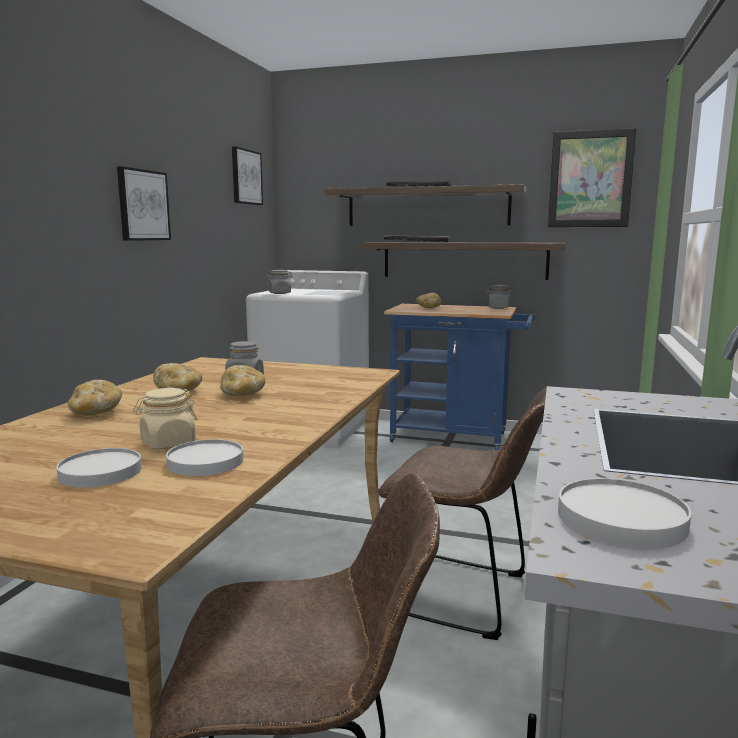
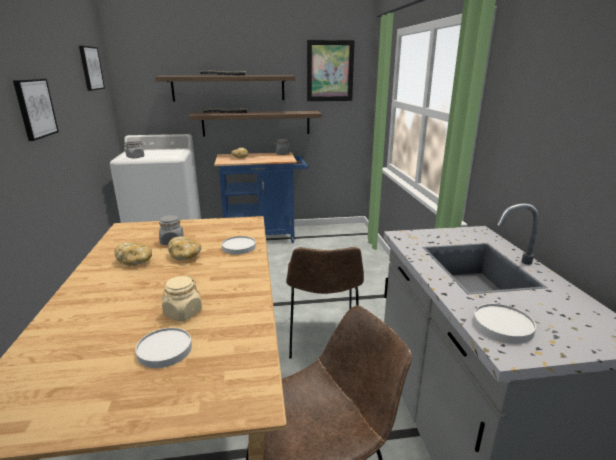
camera: 25 degrees left, 10 degrees up
bread [67,380,122,416] -> none
white plate [166,439,243,476] -> white plate moved to [222,236,256,255]
brown chair [378,387,547,640] -> brown chair turned 90 degrees clockwise [286,247,364,358]

